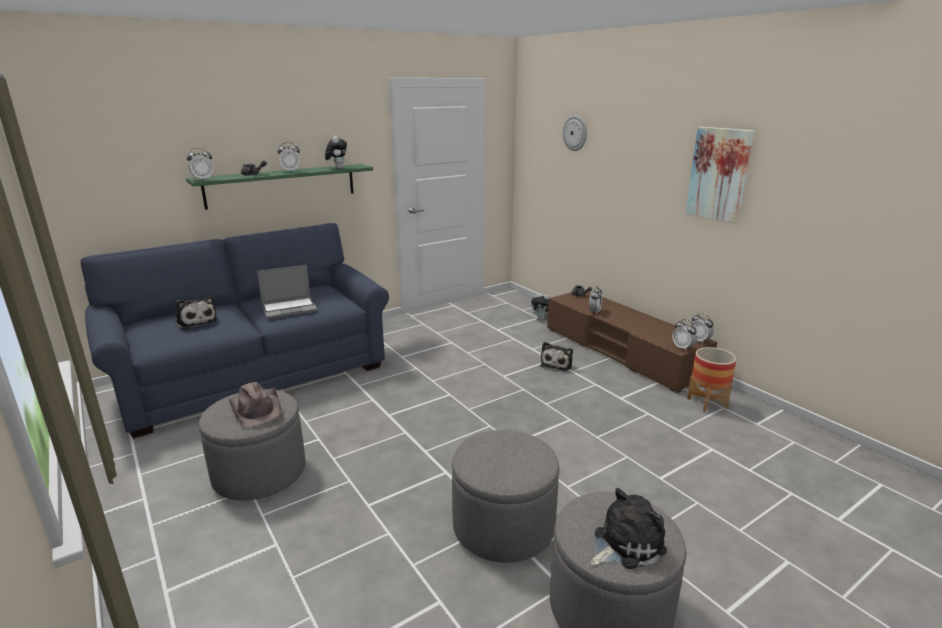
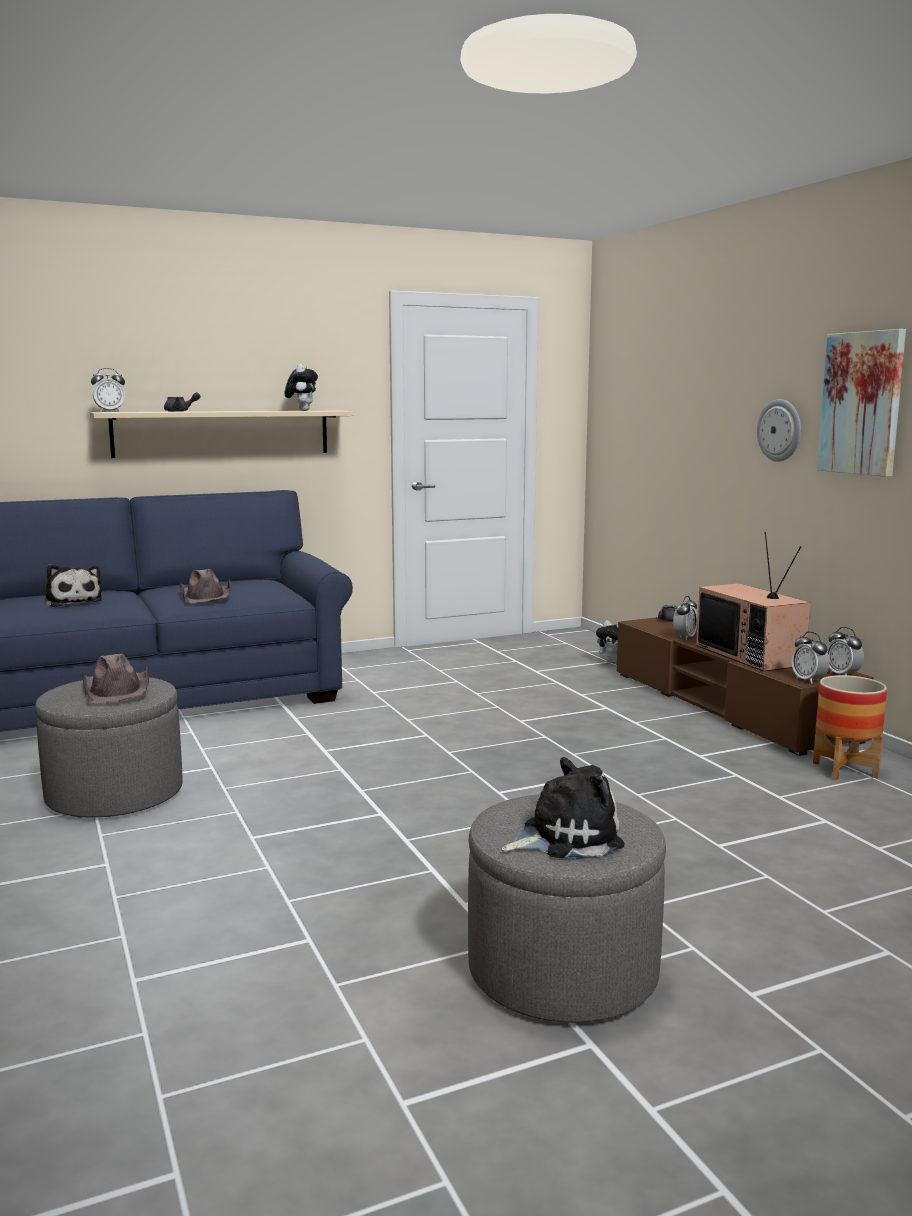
camera: 10 degrees right, 10 degrees down
green shelf [186,164,373,210] -> beige shelf [90,411,354,458]
laptop [257,265,317,319] -> brown hat [180,569,231,603]
alarm clock [277,142,300,172] -> none
grey ottoman [452,430,559,563] -> none
plush toy [540,342,573,371] -> none
wall clock [563,115,587,151] -> wall clock moved to [757,399,801,462]
none -> television [696,532,810,672]

